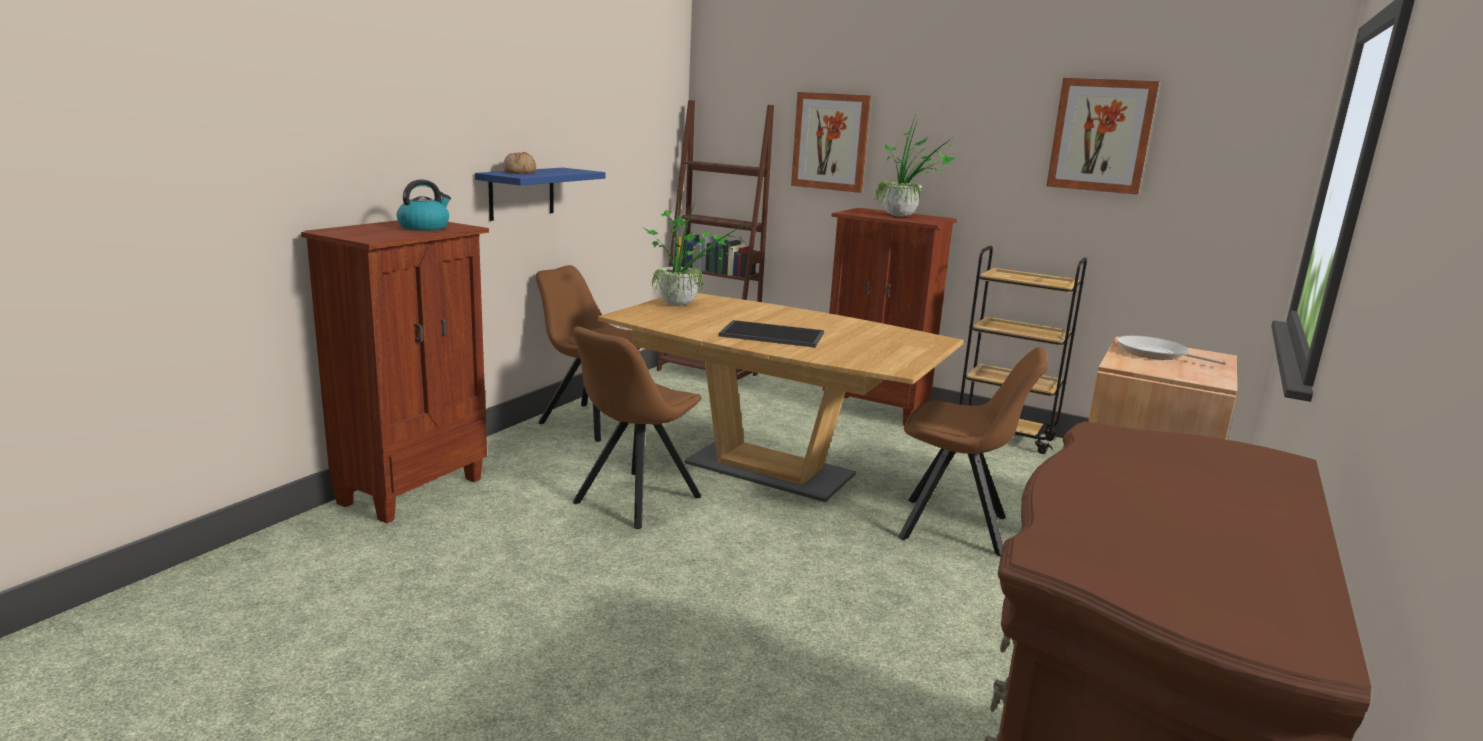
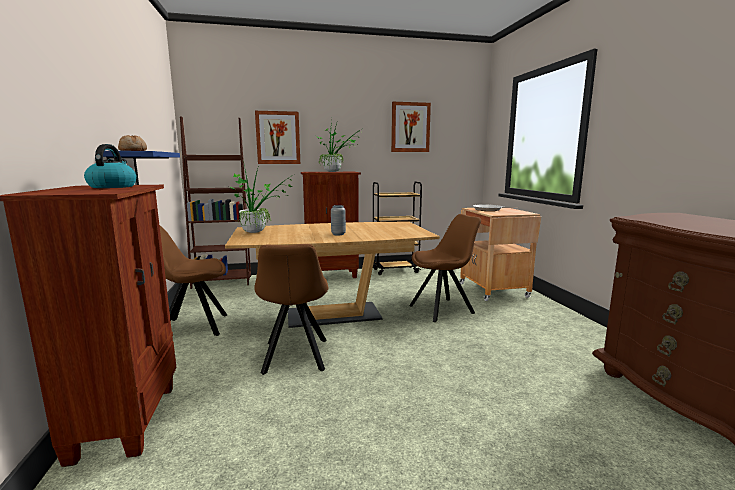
camera: 40 degrees left, 5 degrees down
tray [719,320,824,348] -> grey vase [331,205,346,235]

